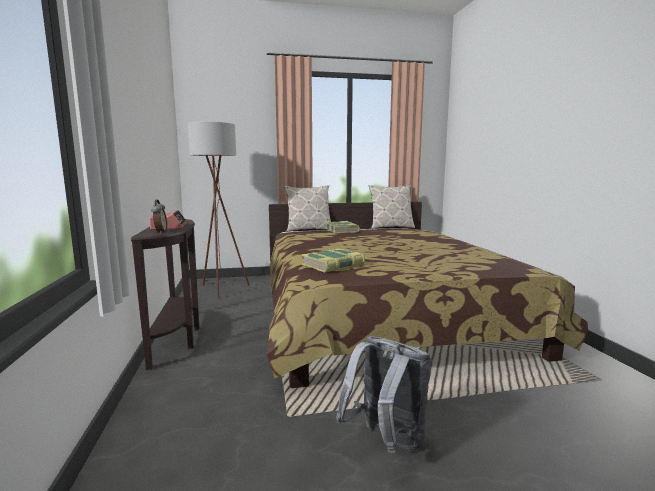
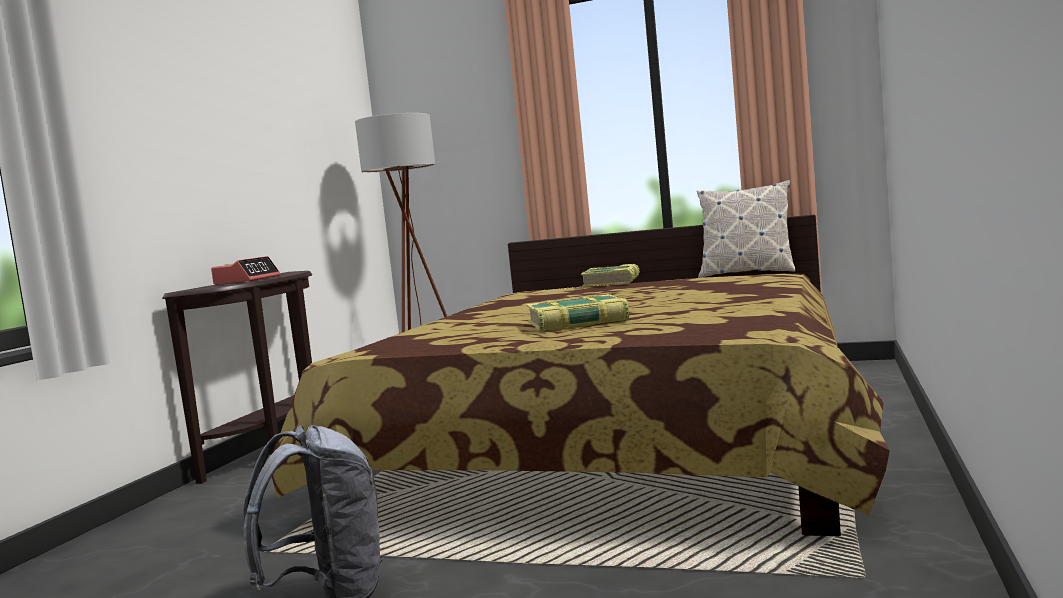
camera: 30 degrees right, 5 degrees down
alarm clock [151,200,167,234] -> none
pillow [284,185,331,232] -> none
book [302,248,365,273] -> book moved to [526,294,629,331]

